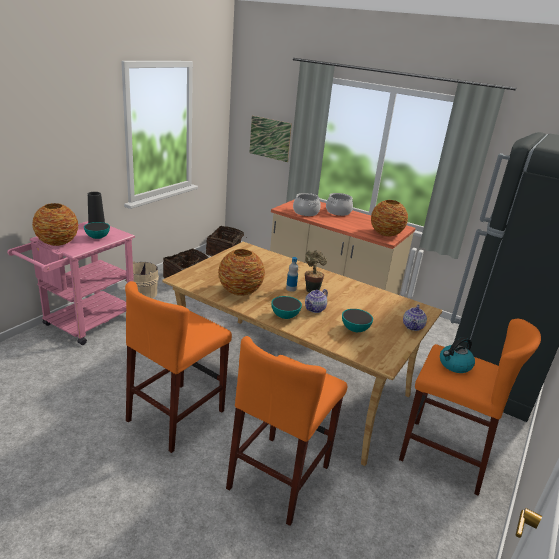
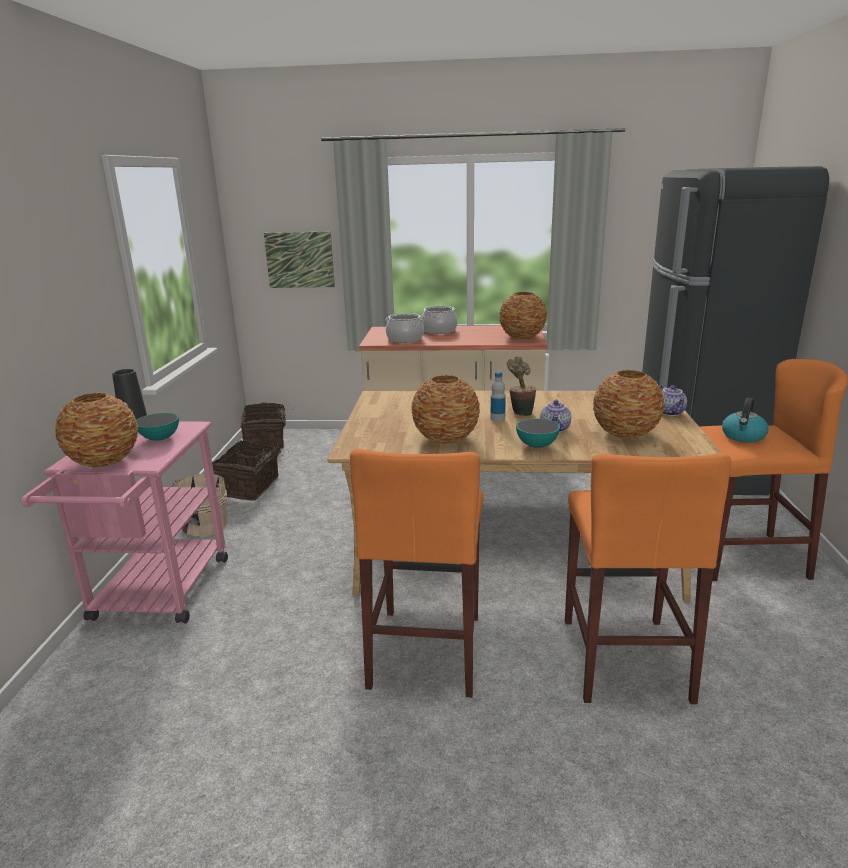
camera: 25 degrees left, 5 degrees down
bowl [342,309,373,332] -> vase [593,370,665,439]

